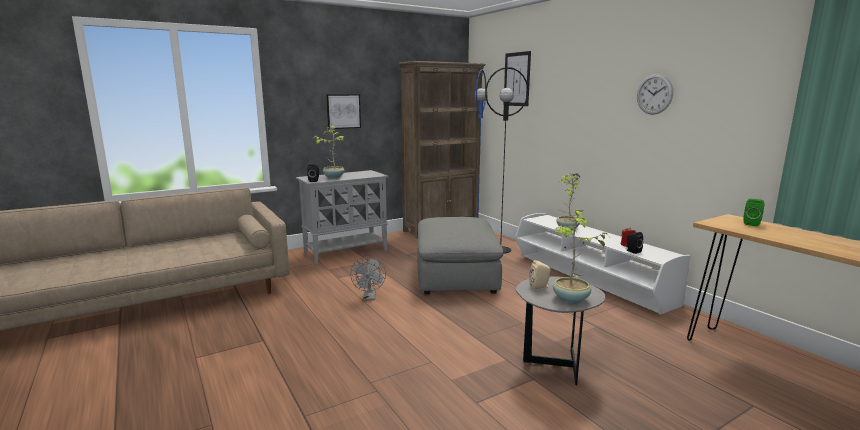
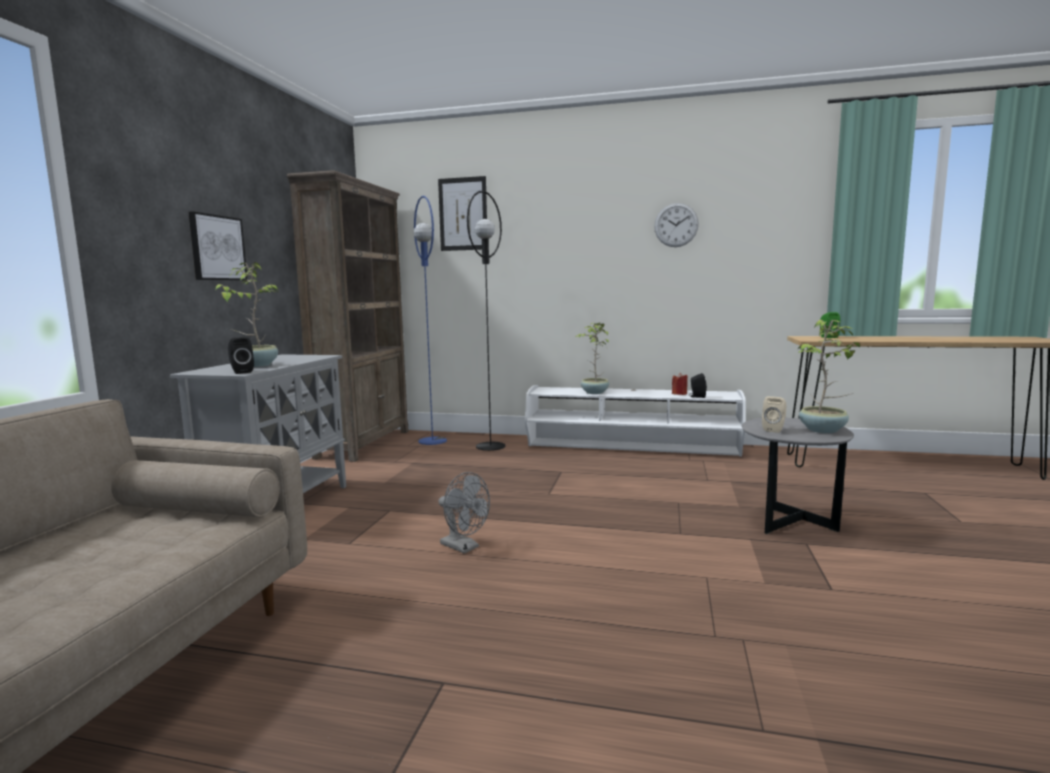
camera: 45 degrees left, 5 degrees down
grey ottoman [417,217,503,294] -> none

